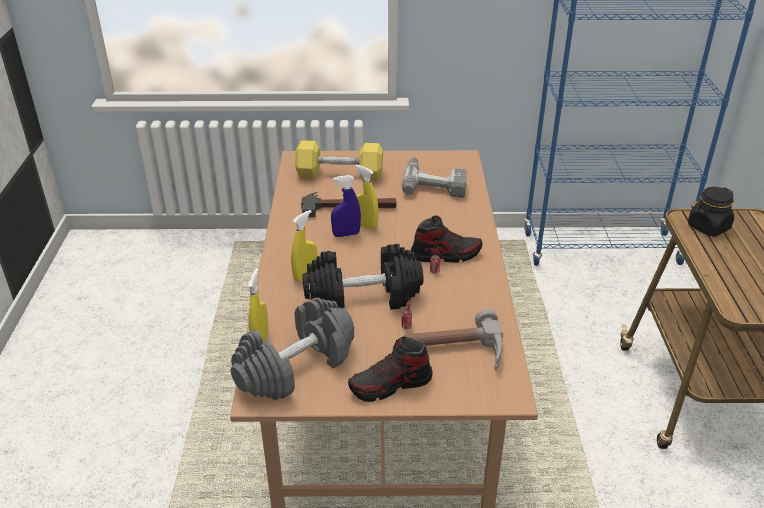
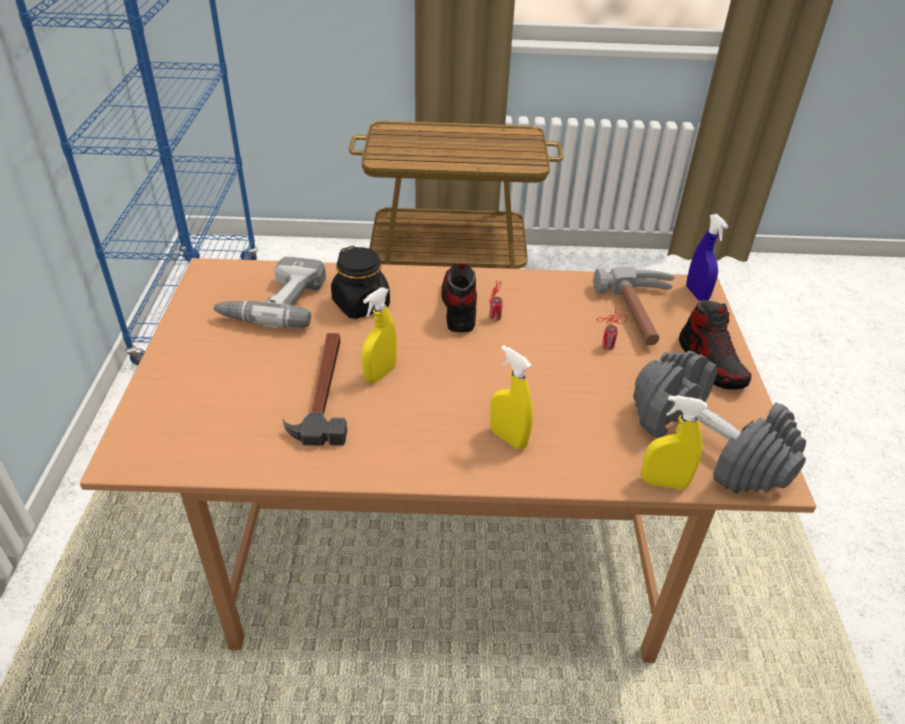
camera: 90 degrees left, 5 degrees up
yellow dumbbell [295,140,383,181] -> none
black dumbbell [302,244,423,310] -> none
blue spray bottle [331,175,361,237] -> blue spray bottle moved to [686,214,728,301]
black jar [688,187,734,237] -> black jar moved to [331,246,390,319]

